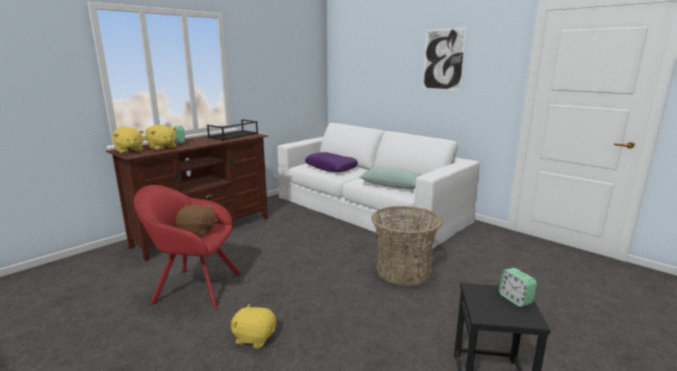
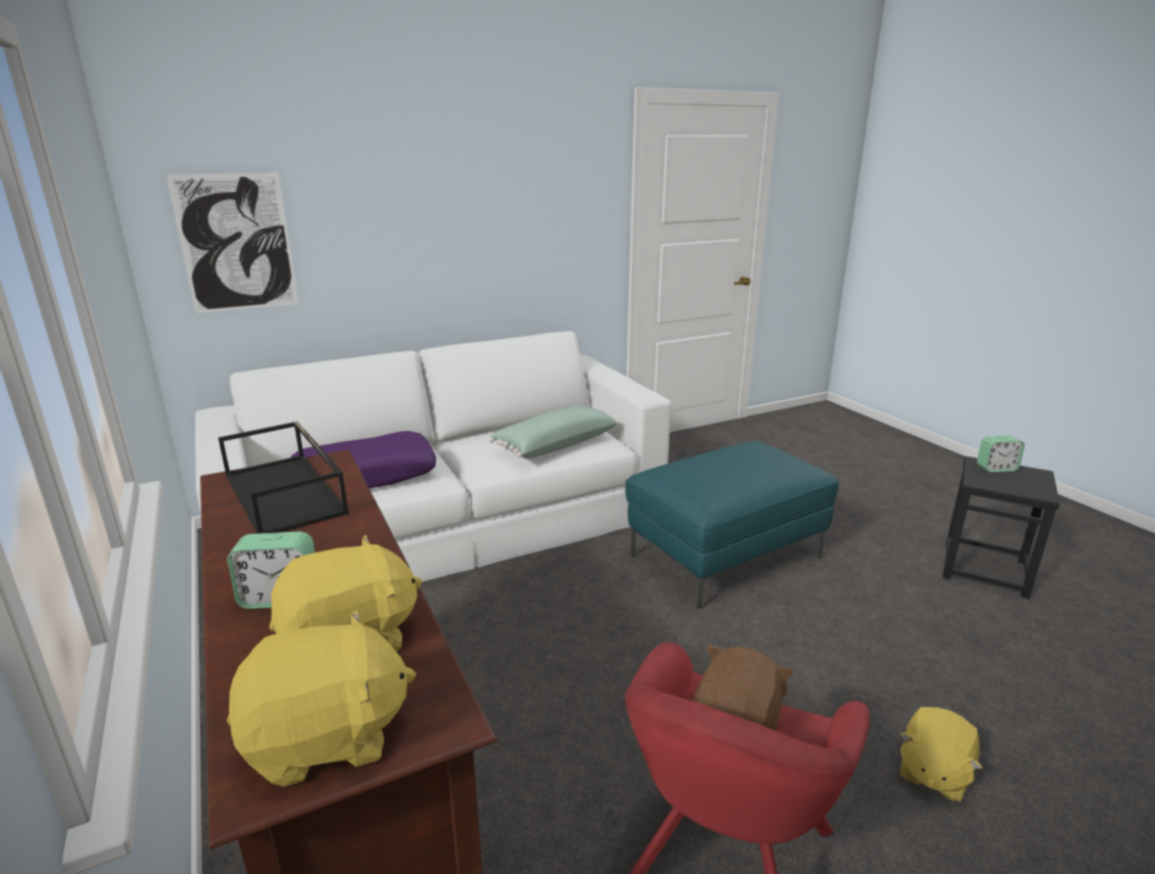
camera: 70 degrees left, 5 degrees up
basket [371,206,443,286] -> turquoise ottoman [625,441,839,608]
picture [422,27,467,91] -> picture moved to [166,173,299,313]

